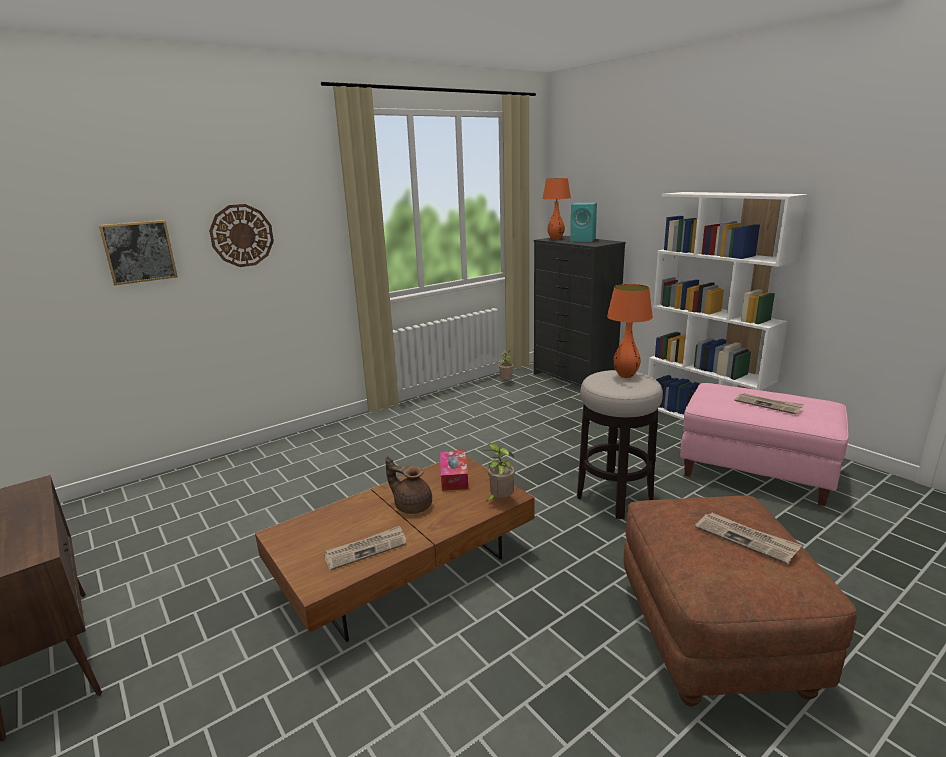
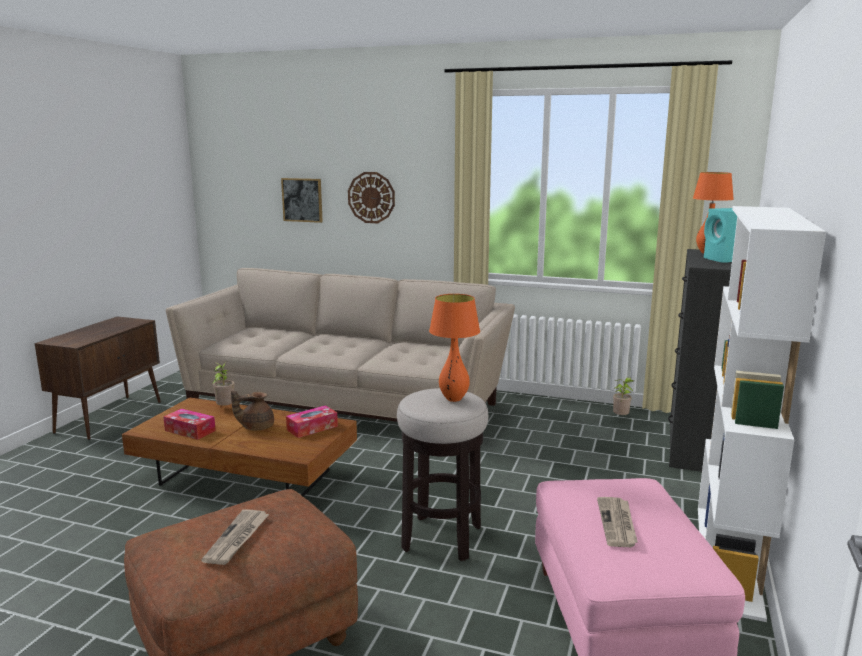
camera: 55 degrees right, 5 degrees down
newspaper [324,526,406,570] -> tissue box [163,409,216,440]
brown teapot [385,456,432,514] -> brown teapot turned 105 degrees counterclockwise [231,390,274,430]
potted plant [486,443,515,502] -> potted plant moved to [212,362,235,406]
none -> beige sofa [166,268,515,422]

